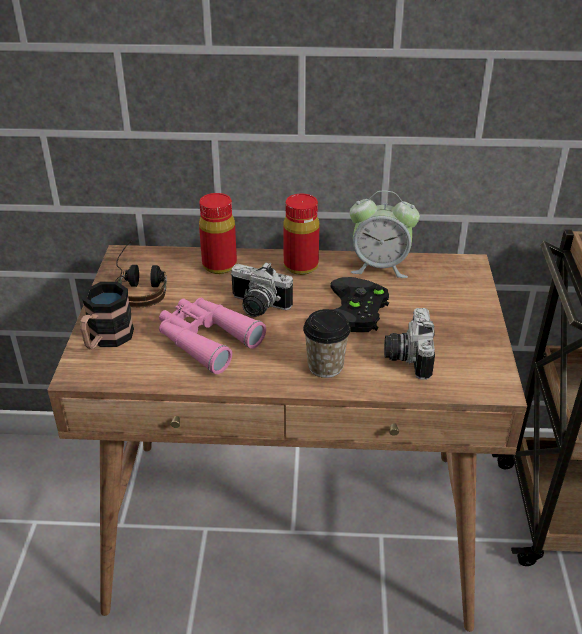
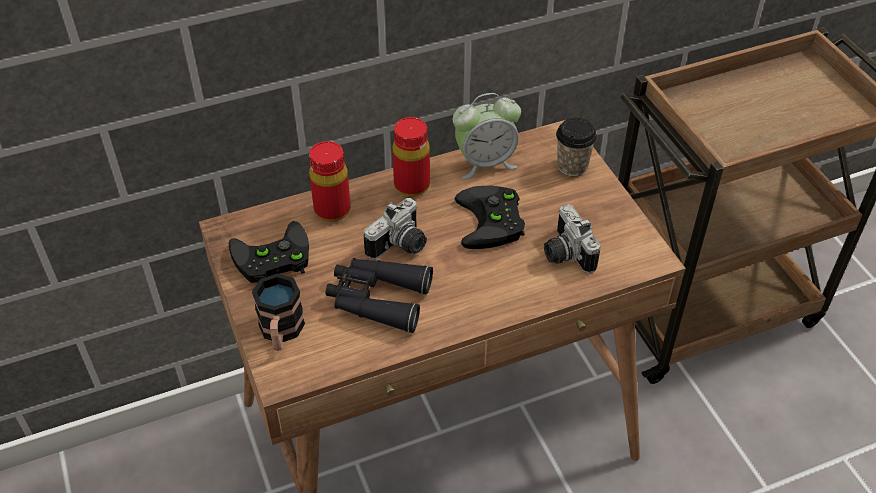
camera: 25 degrees left, 10 degrees up
headphones [115,241,167,307] -> black game controller [229,221,309,283]
pink binoculars [159,298,266,374] -> black binoculars [325,258,433,333]
camera [231,262,293,317] -> camera turned 45 degrees counterclockwise [364,198,427,259]
cup [303,309,350,378] -> cup moved to [556,118,597,176]

